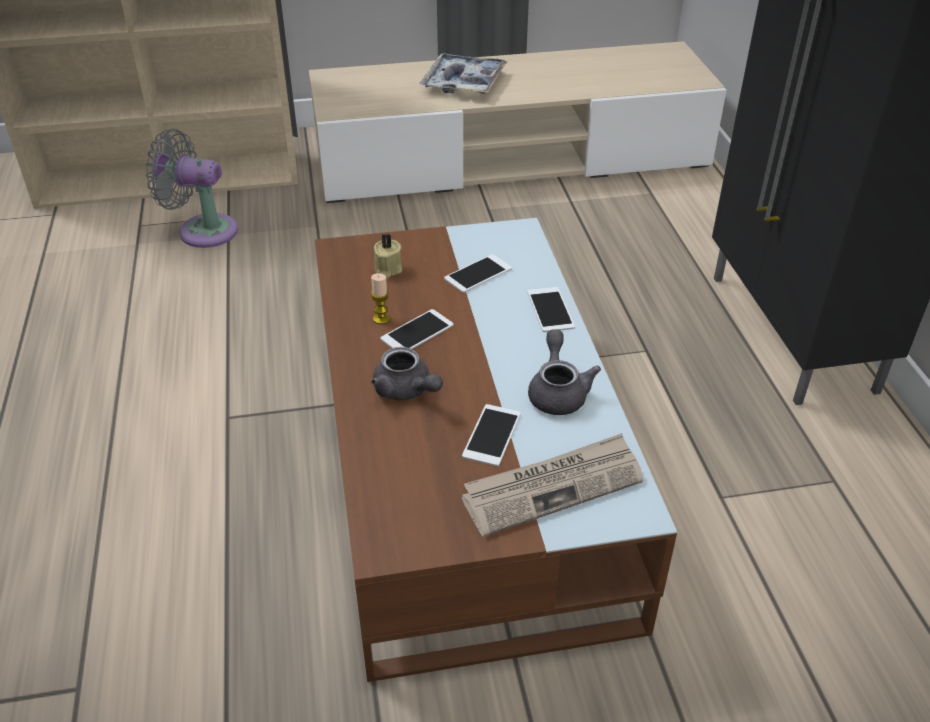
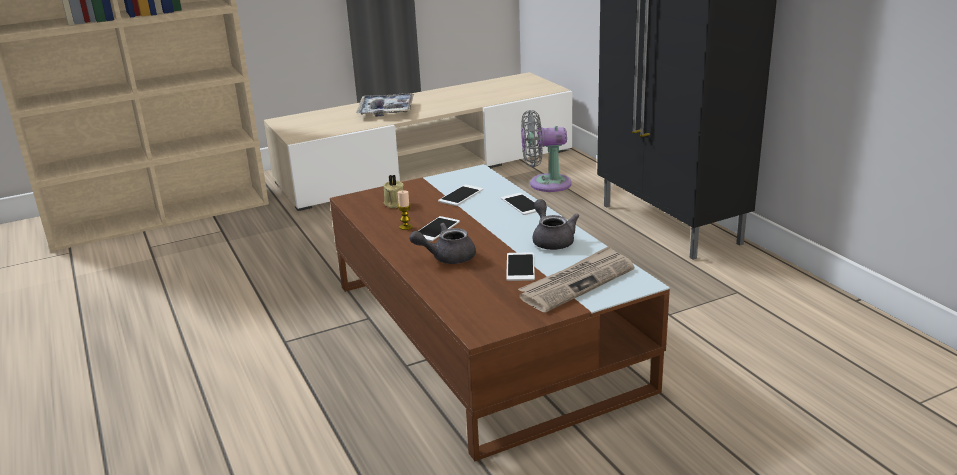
camera: 15 degrees left, 15 degrees down
grey fan [146,129,238,248] -> grey fan moved to [521,110,572,192]
grey teapot [371,347,443,401] -> grey teapot turned 135 degrees clockwise [409,223,476,264]

